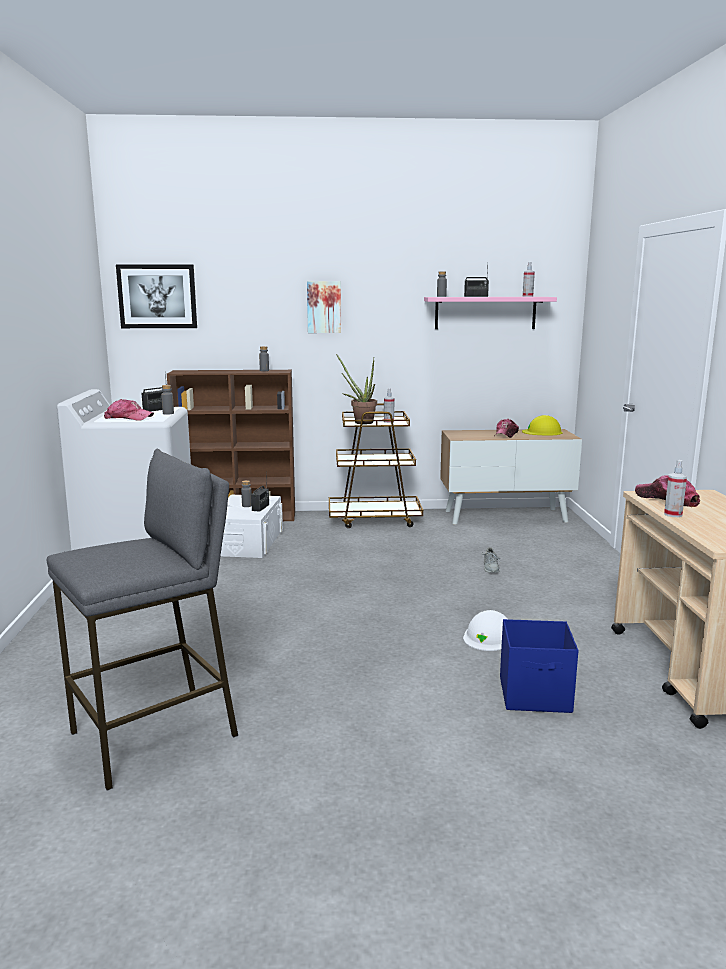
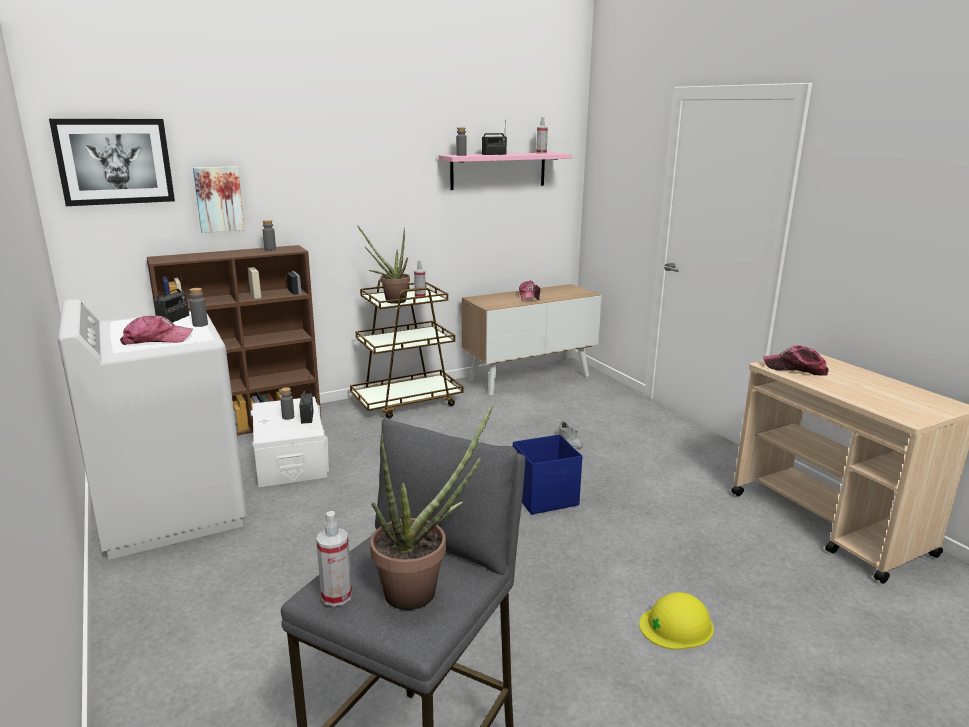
camera: 25 degrees left, 5 degrees up
picture [307,281,341,333] -> picture moved to [193,166,245,233]
white hard hat [463,610,507,651] -> none
blue storage box [500,619,579,713] -> blue storage box moved to [513,434,582,515]
yellow hard hat [522,415,563,436] -> yellow hard hat moved to [639,592,714,650]
spray bottle [664,460,687,517] -> spray bottle moved to [316,511,352,606]
none -> potted plant [370,403,494,610]

